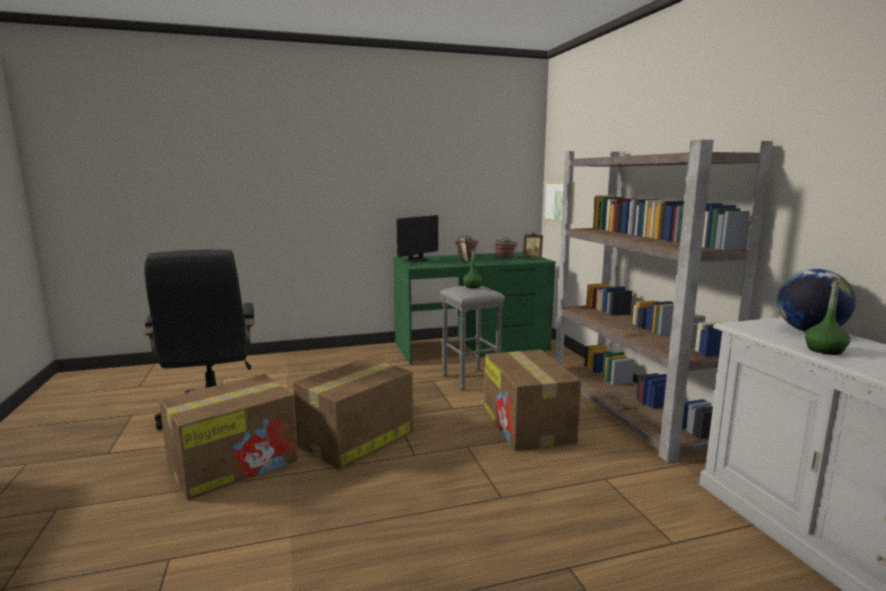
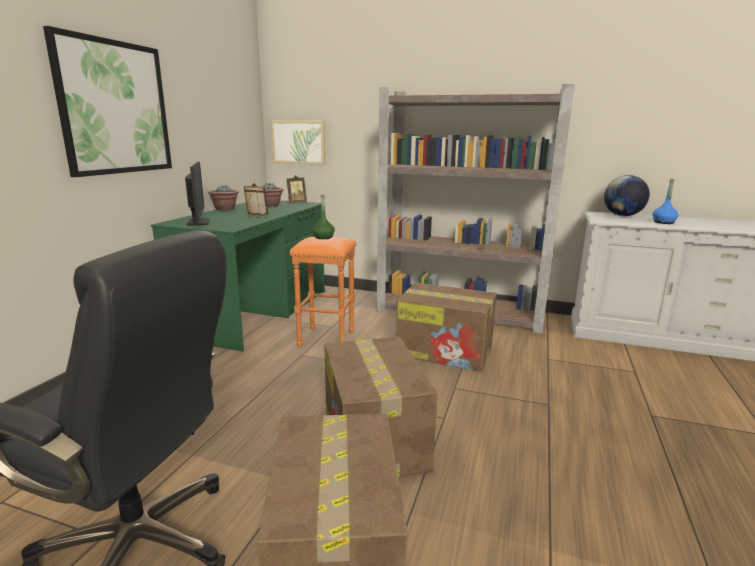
camera: 55 degrees left, 5 degrees up
grey stool [440,286,505,390] -> orange stool [290,237,356,347]
green bottle [805,281,850,355] -> blue bottle [653,179,679,224]
none -> picture [43,26,172,177]

